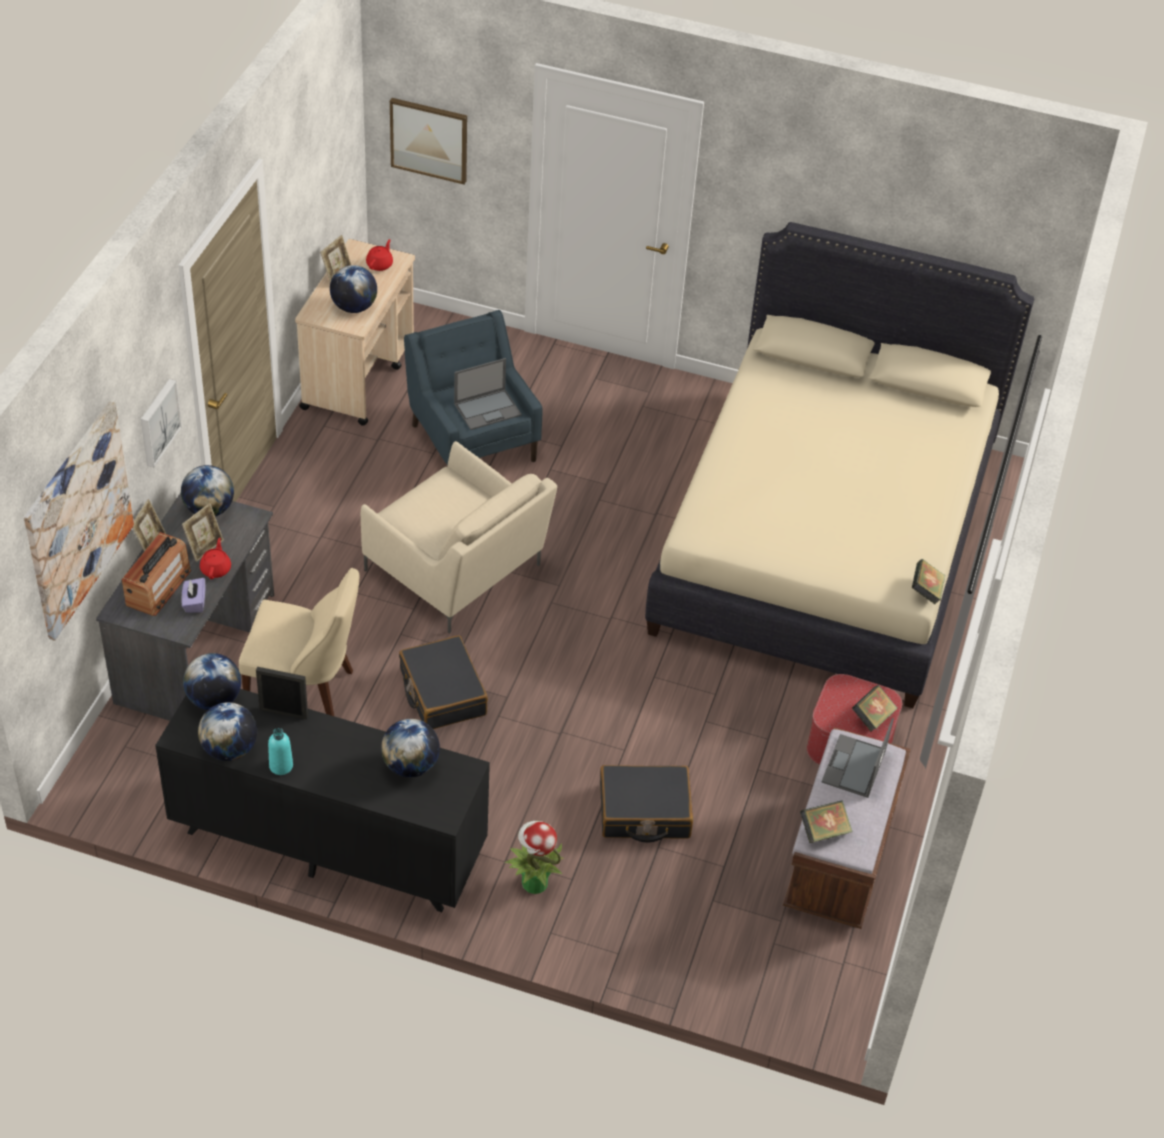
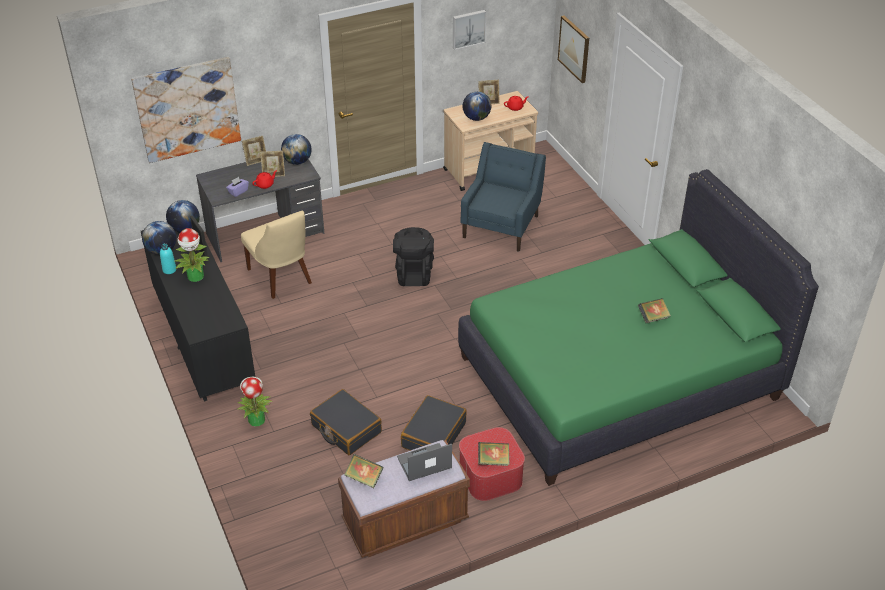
camera: 50 degrees right, 5 degrees down
radio [122,532,191,616] -> none
picture [141,379,182,467] -> picture moved to [453,10,486,50]
beige armchair [361,441,557,634] -> black backpack [393,227,434,286]
globe [381,719,440,777] -> none
black suitcase [399,635,488,729] -> black suitcase moved to [401,395,467,451]
laptop [454,358,522,430] -> none
beige bed [645,222,1034,708] -> green bed [458,169,819,486]
book [912,559,945,605] -> book moved to [638,298,671,323]
none -> potted plant [175,228,210,282]

